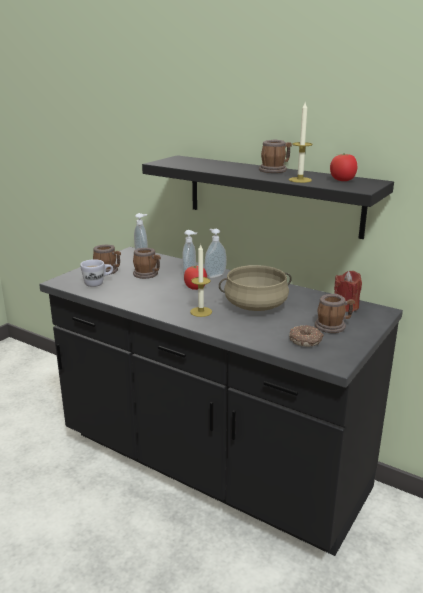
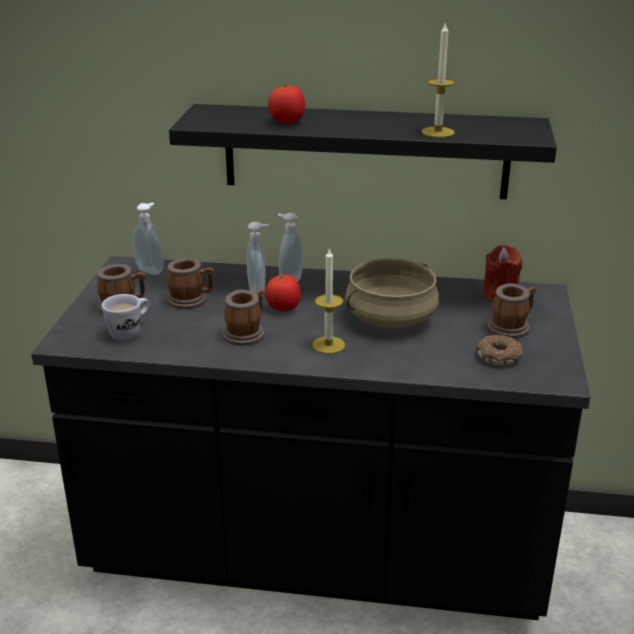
camera: 25 degrees left, 5 degrees up
mug [259,139,292,173] -> mug moved to [222,290,264,346]
tomato [330,153,357,181] -> tomato moved to [268,85,305,124]

